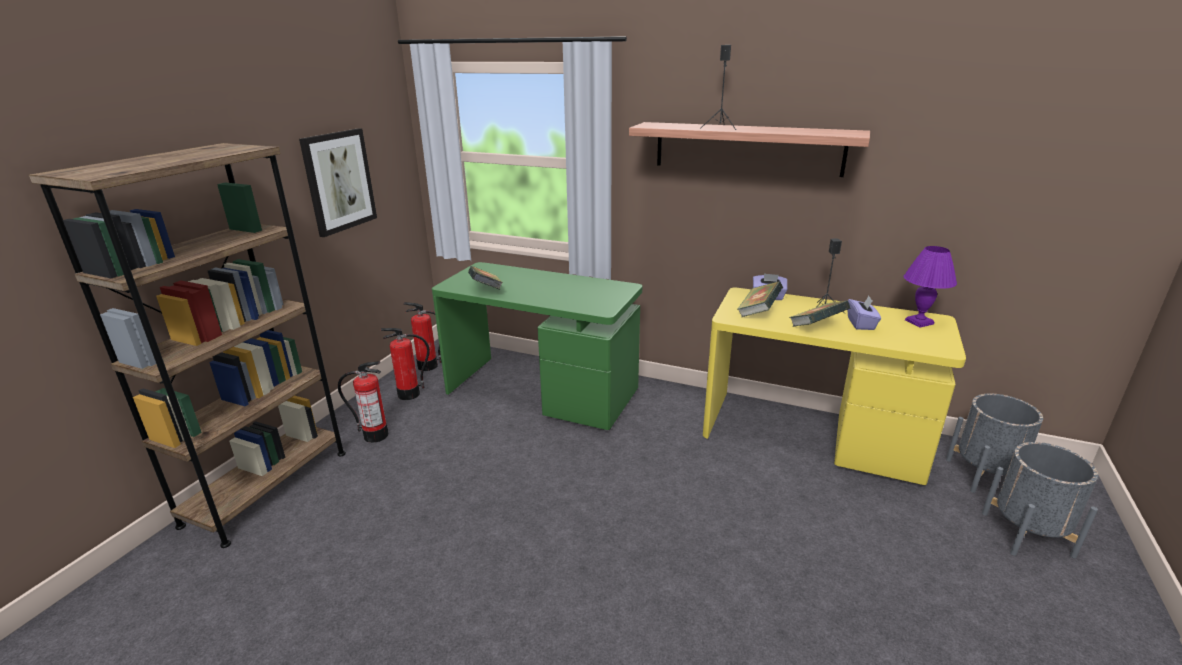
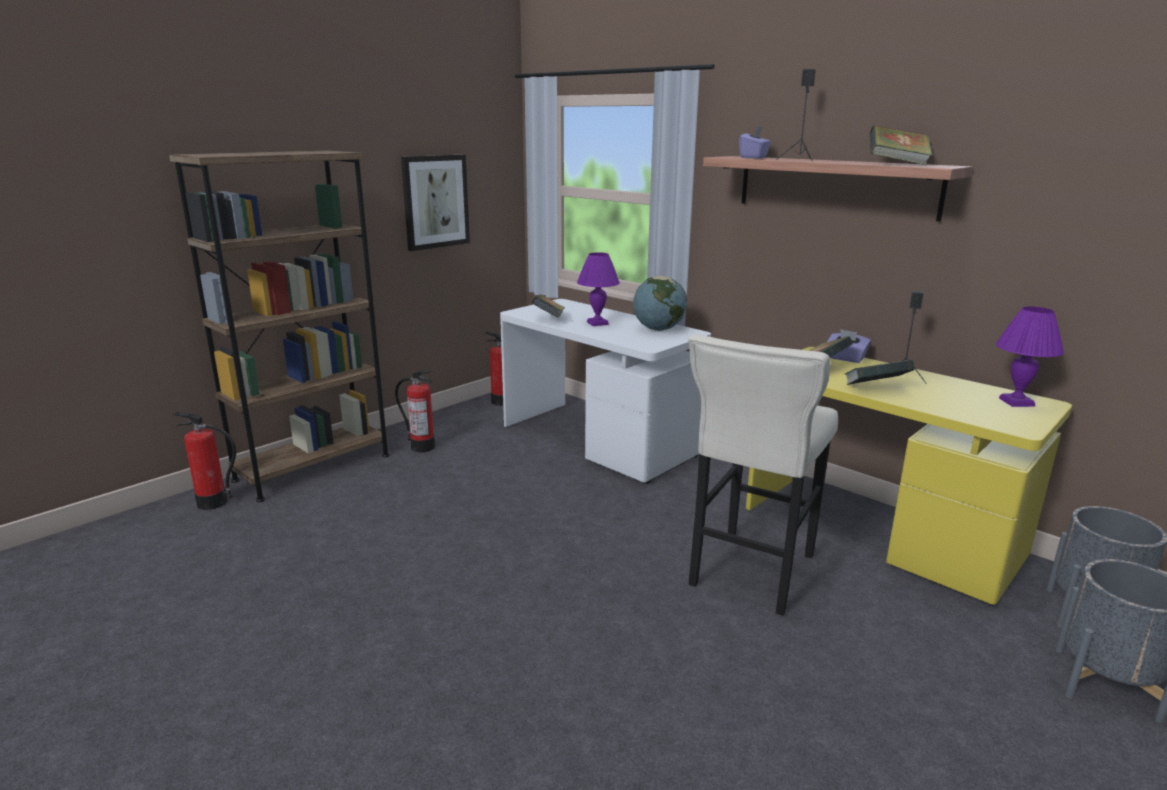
camera: 20 degrees right, 5 degrees down
fire extinguisher [381,328,430,400] -> fire extinguisher moved to [173,412,236,510]
green desk [432,262,642,430] -> white desk [500,299,711,484]
purple tissue box [848,296,881,330] -> purple tissue box moved to [739,127,771,159]
none -> purple table lamp [577,252,620,326]
none -> globe [633,276,687,331]
none -> beige stool [688,334,838,616]
none -> book [869,125,932,166]

